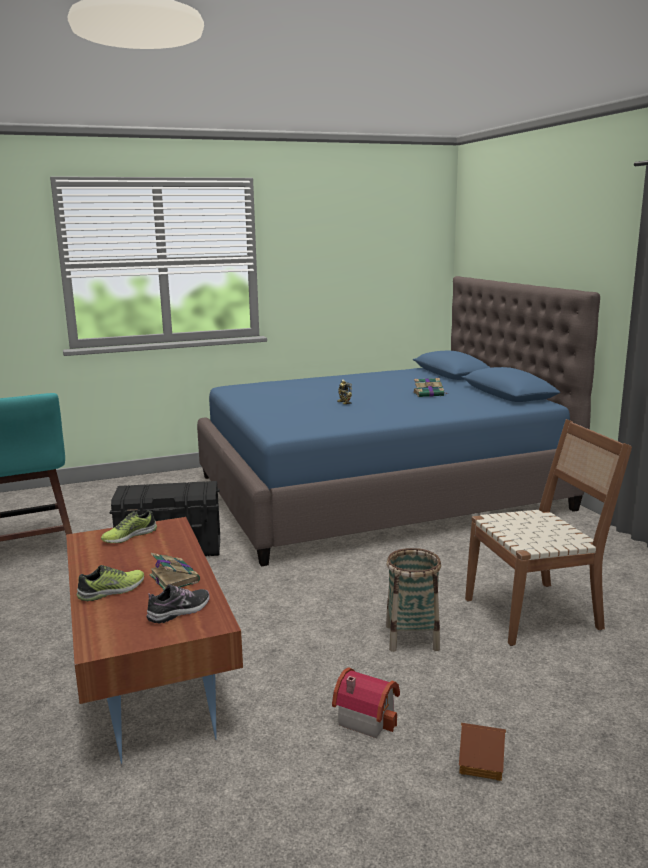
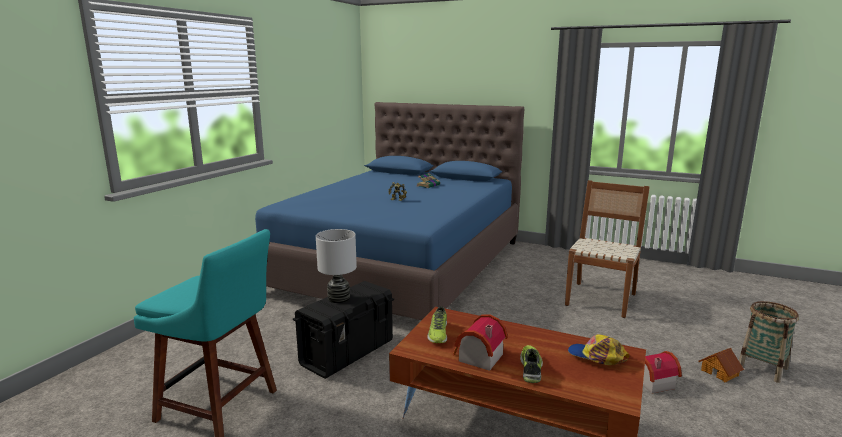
camera: 45 degrees left, 0 degrees up
shoe [147,585,210,623] -> cap [568,334,630,365]
book [150,553,200,590] -> none
basket [386,548,441,652] -> basket moved to [739,301,799,383]
none -> grey table lamp [316,229,357,303]
none -> toy house [453,314,508,371]

